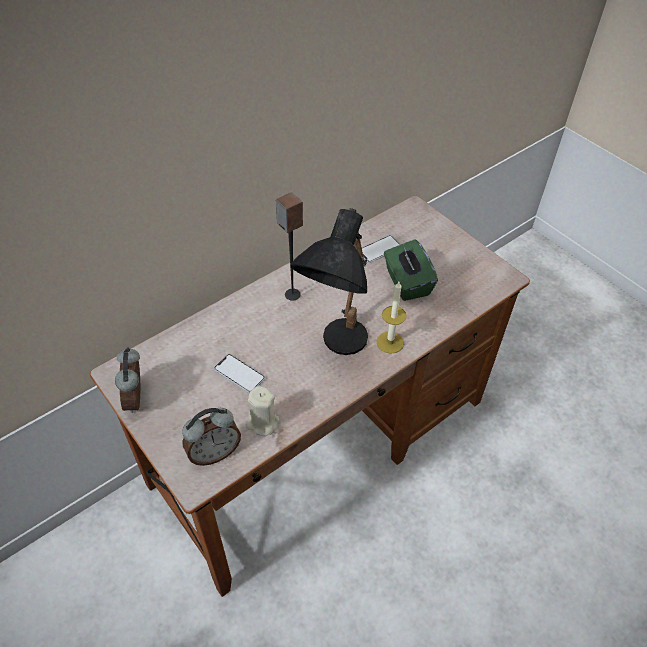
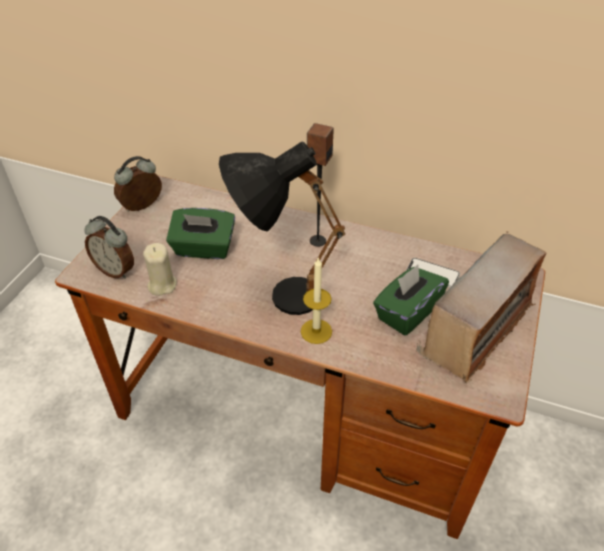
camera: 60 degrees right, 5 degrees down
phone [214,354,265,393] -> green tissue box [166,208,235,259]
none -> radio [416,232,547,383]

